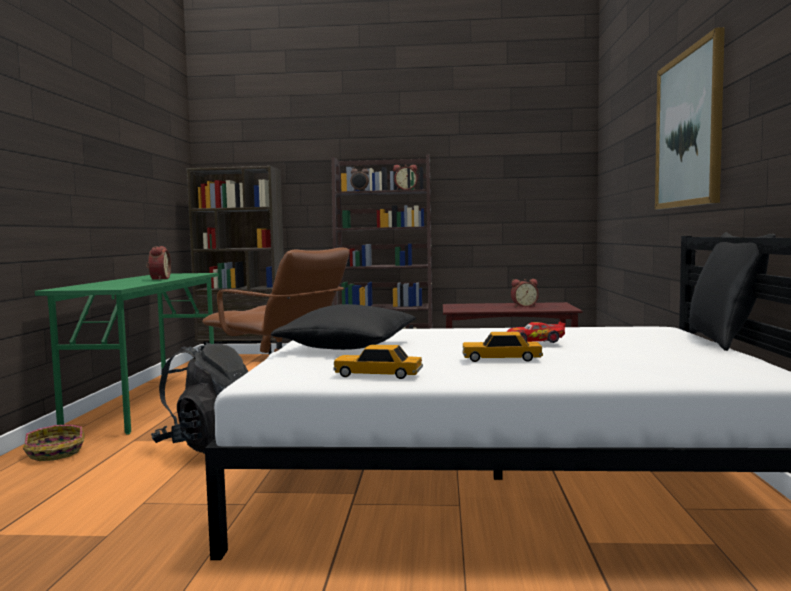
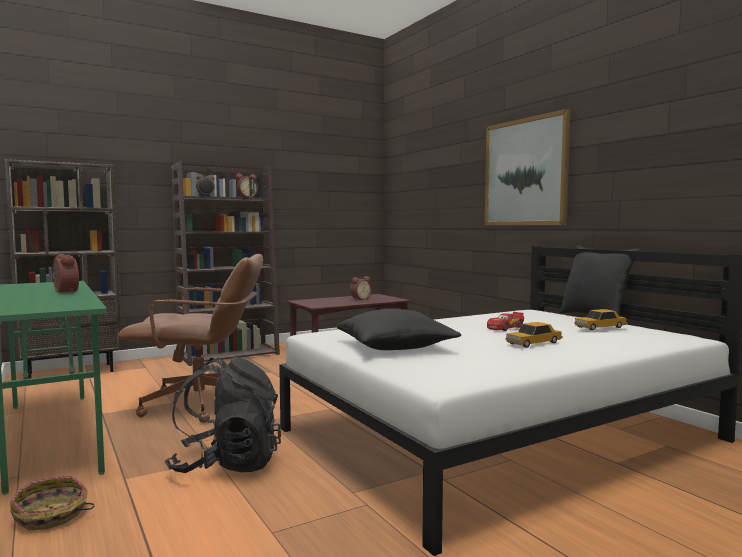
camera: 35 degrees left, 0 degrees up
toy car [334,345,423,379] -> toy car moved to [574,309,628,330]

